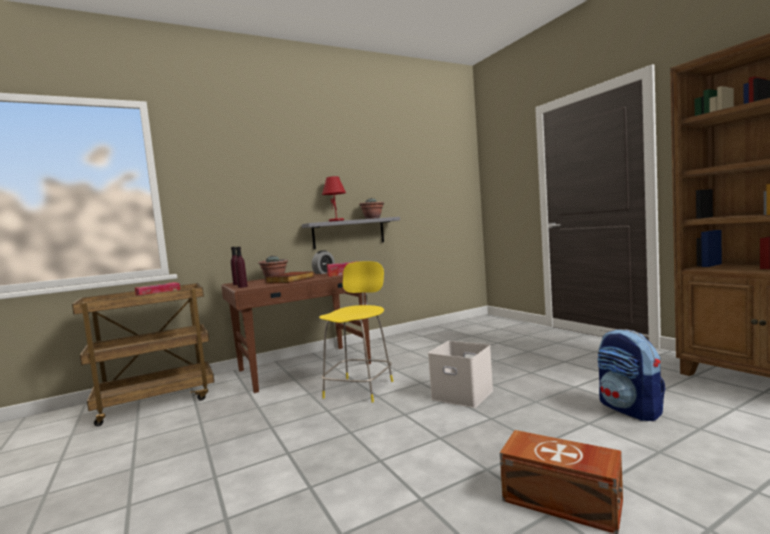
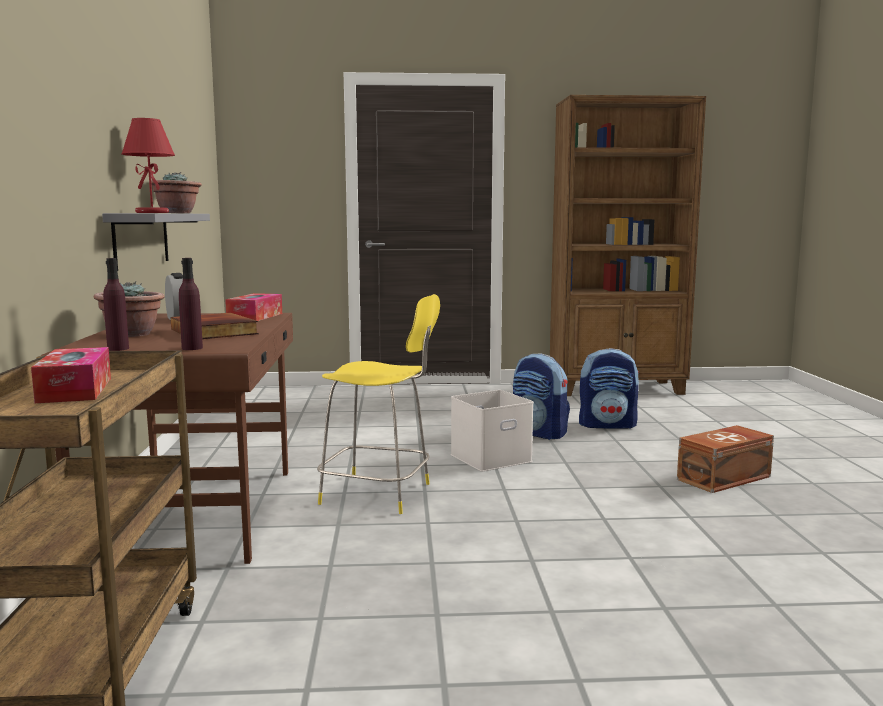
camera: 65 degrees left, 5 degrees up
yellow chair [319,261,393,403] -> yellow chair turned 150 degrees clockwise [317,294,440,514]
none -> backpack [513,353,570,440]

